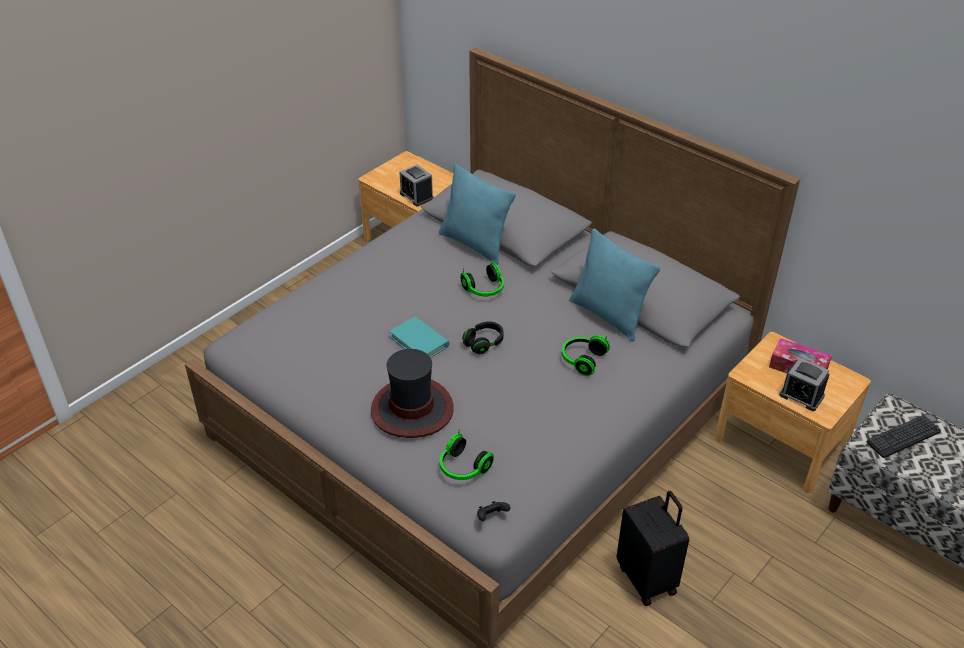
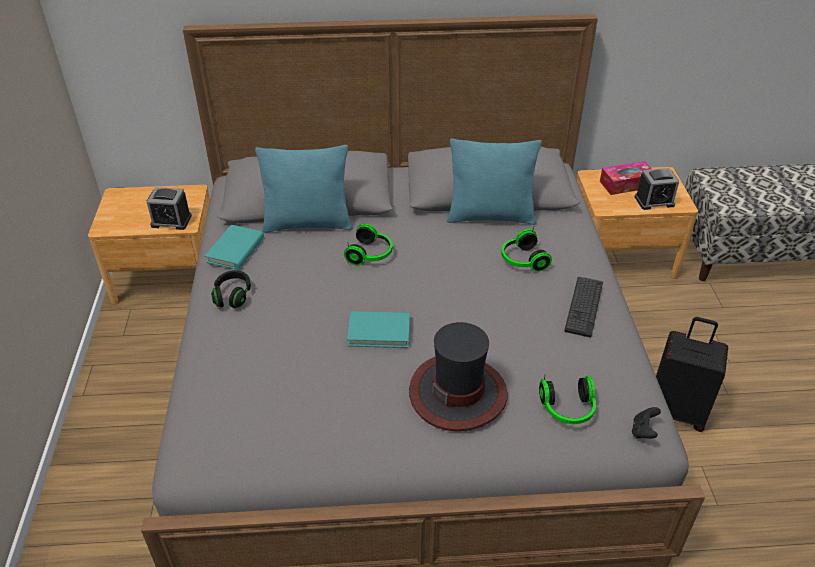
camera: 45 degrees left, 0 degrees up
black headphones [462,322,504,354] -> black headphones moved to [211,270,251,308]
keyboard [867,415,941,458] -> keyboard moved to [564,277,603,337]
none -> turquoise book [205,225,264,270]

